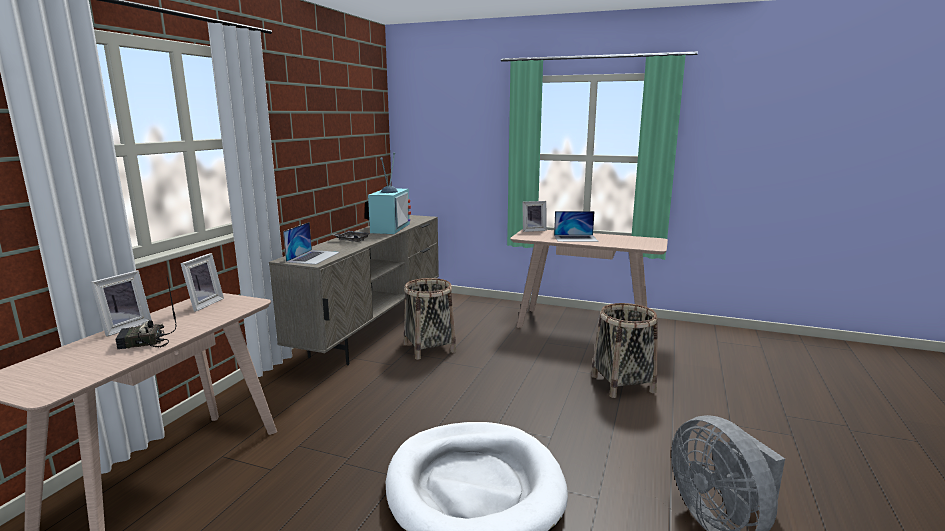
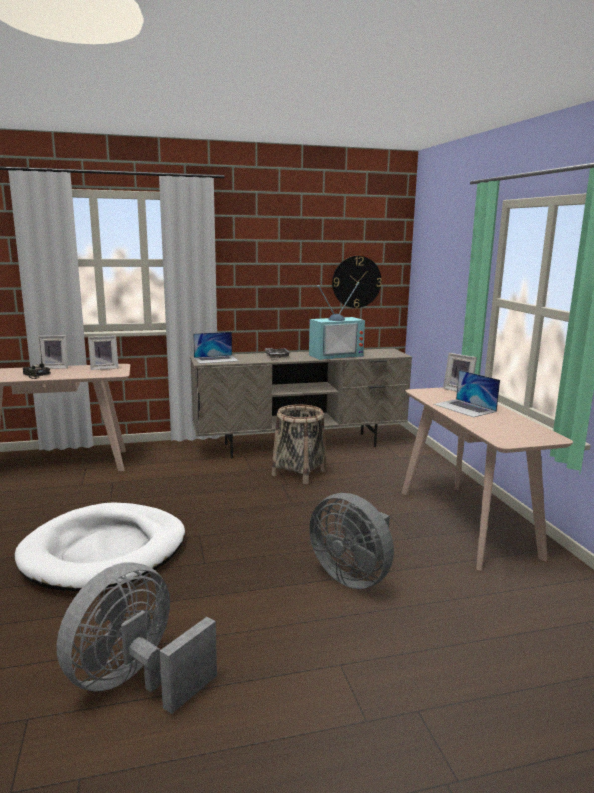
camera: 55 degrees right, 0 degrees up
basket [591,303,658,398] -> grey fan [309,493,394,589]
none -> wall clock [332,256,382,308]

